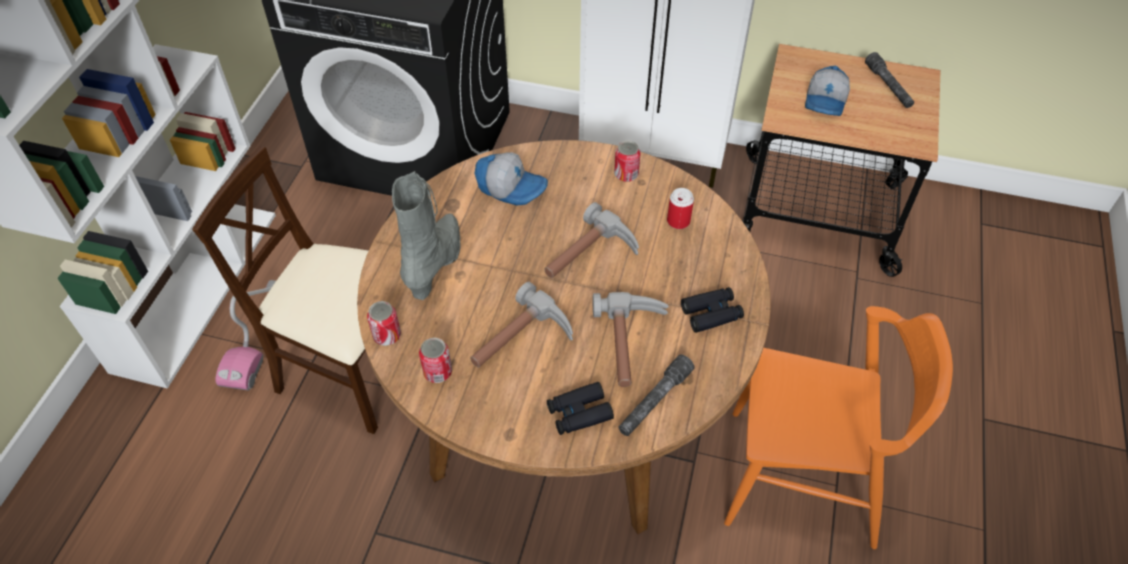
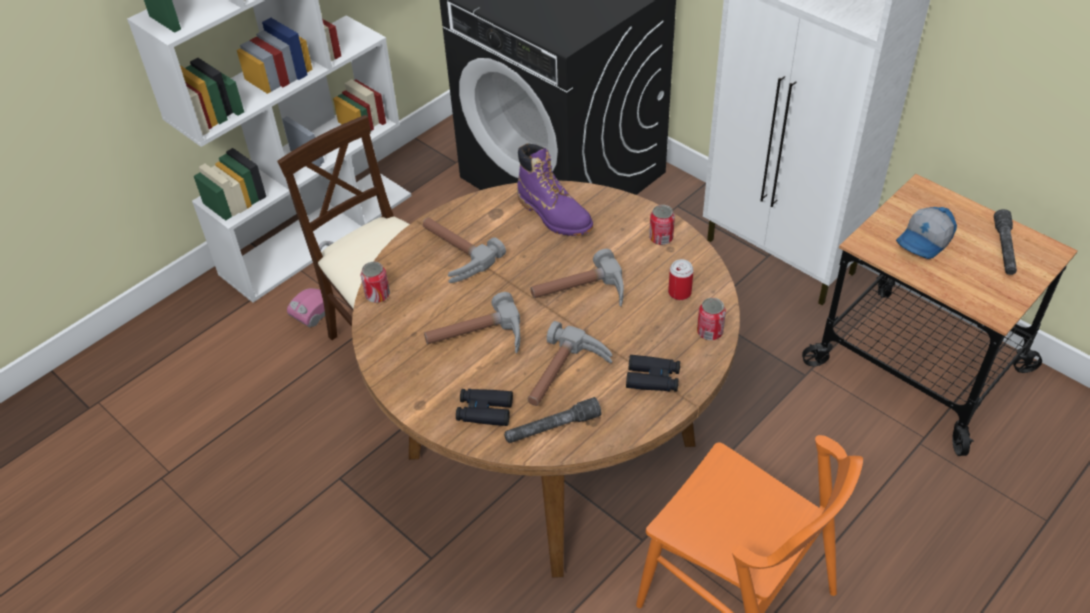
camera: 30 degrees right, 5 degrees down
grey boot [392,171,461,300] -> hammer [423,217,506,283]
can [419,338,452,383] -> can moved to [697,298,726,340]
cap [475,152,548,205] -> purple boot [517,143,593,236]

